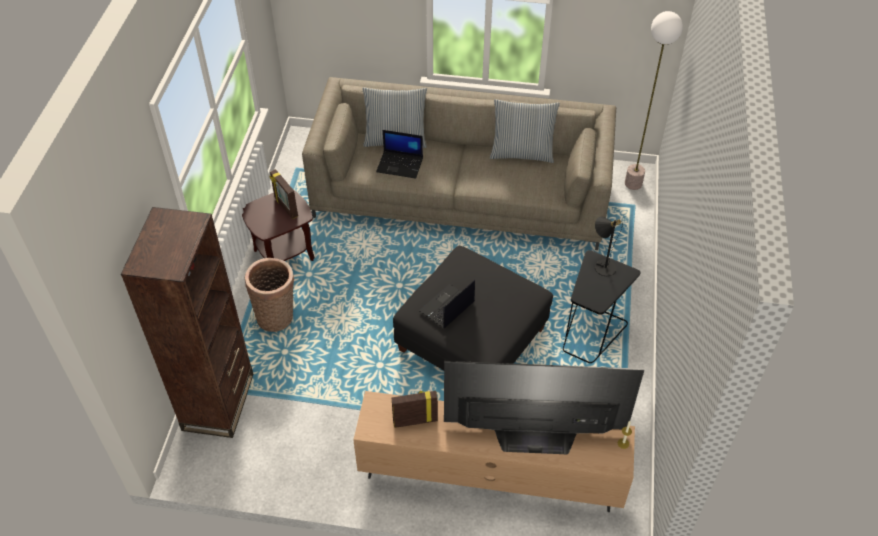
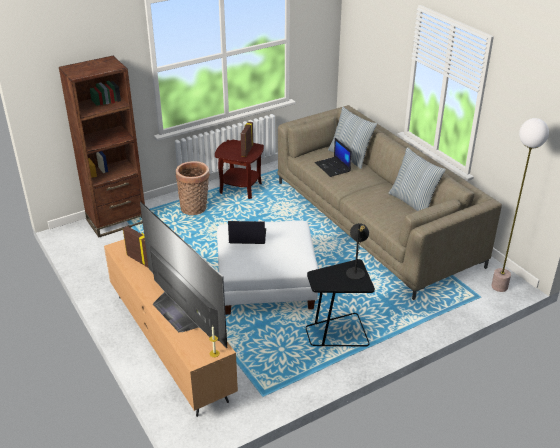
camera: 50 degrees right, 15 degrees down
black ottoman [393,246,553,370] -> white ottoman [217,220,318,315]

